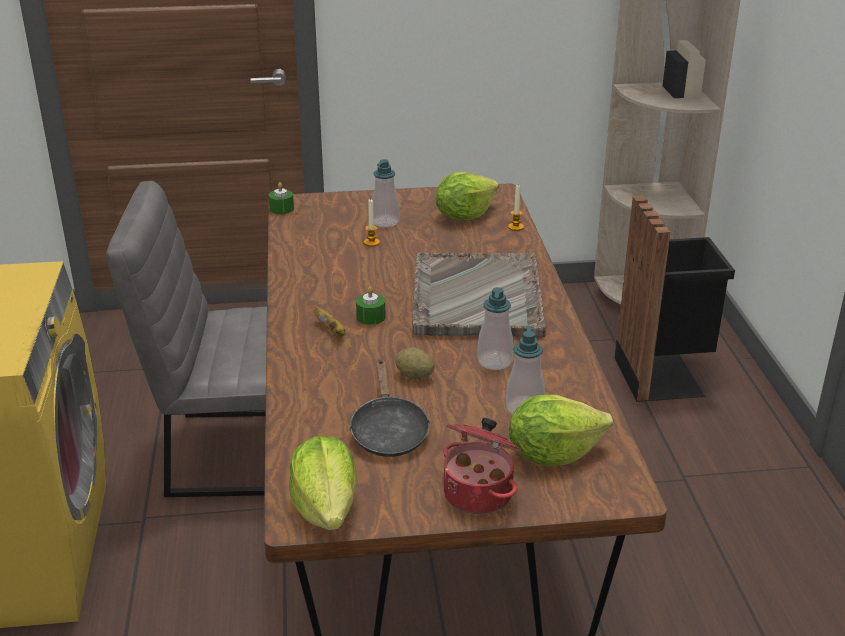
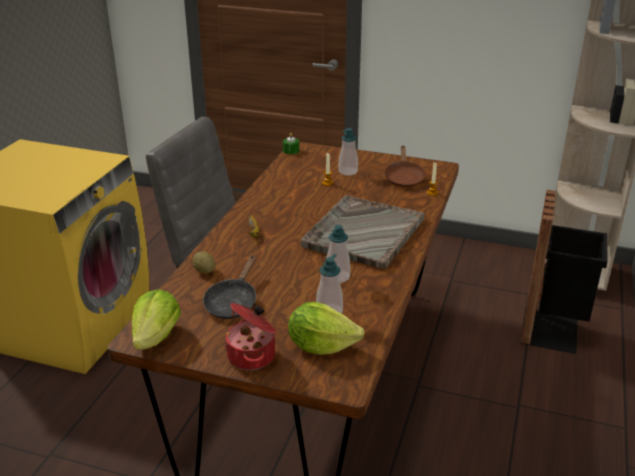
camera: 25 degrees right, 0 degrees up
green candle [356,287,386,325] -> none
potato [395,348,435,379] -> potato moved to [192,251,215,273]
lettuce [436,172,499,220] -> brown frying pan [384,145,426,187]

